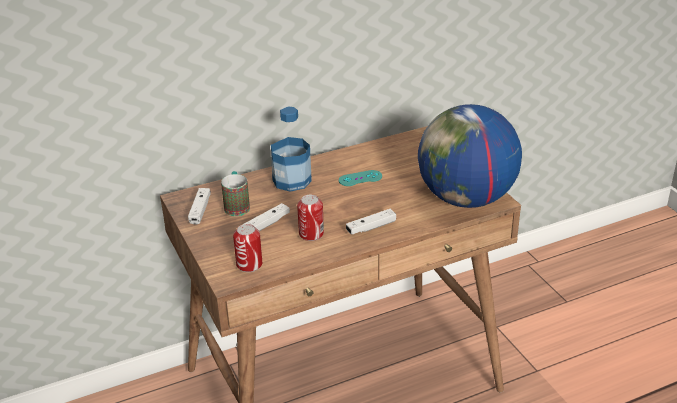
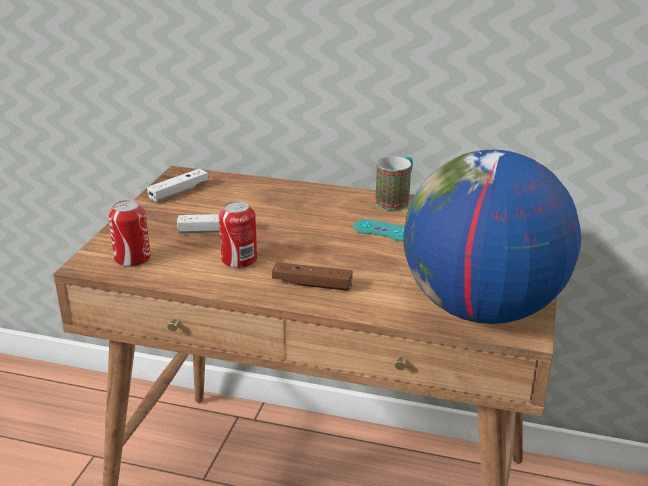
camera: 40 degrees right, 5 degrees down
mug [221,171,250,216] -> mug moved to [375,156,413,211]
bottle [271,106,312,192] -> none
white game controller [346,209,396,235] -> brown game controller [272,262,353,291]

